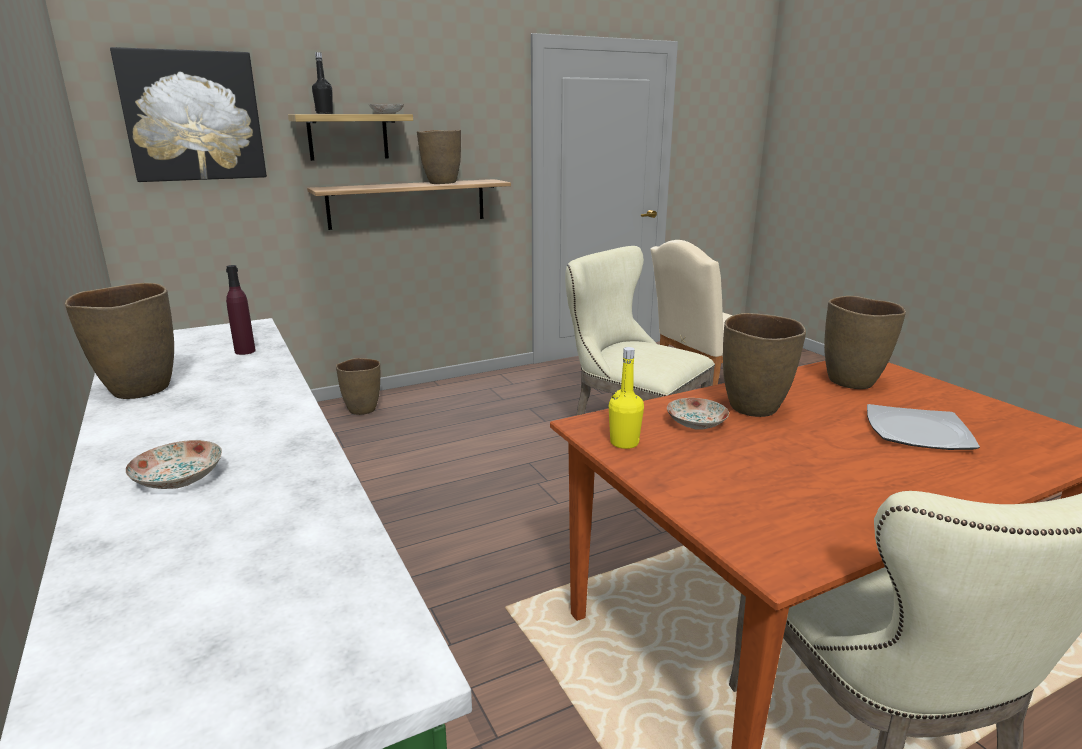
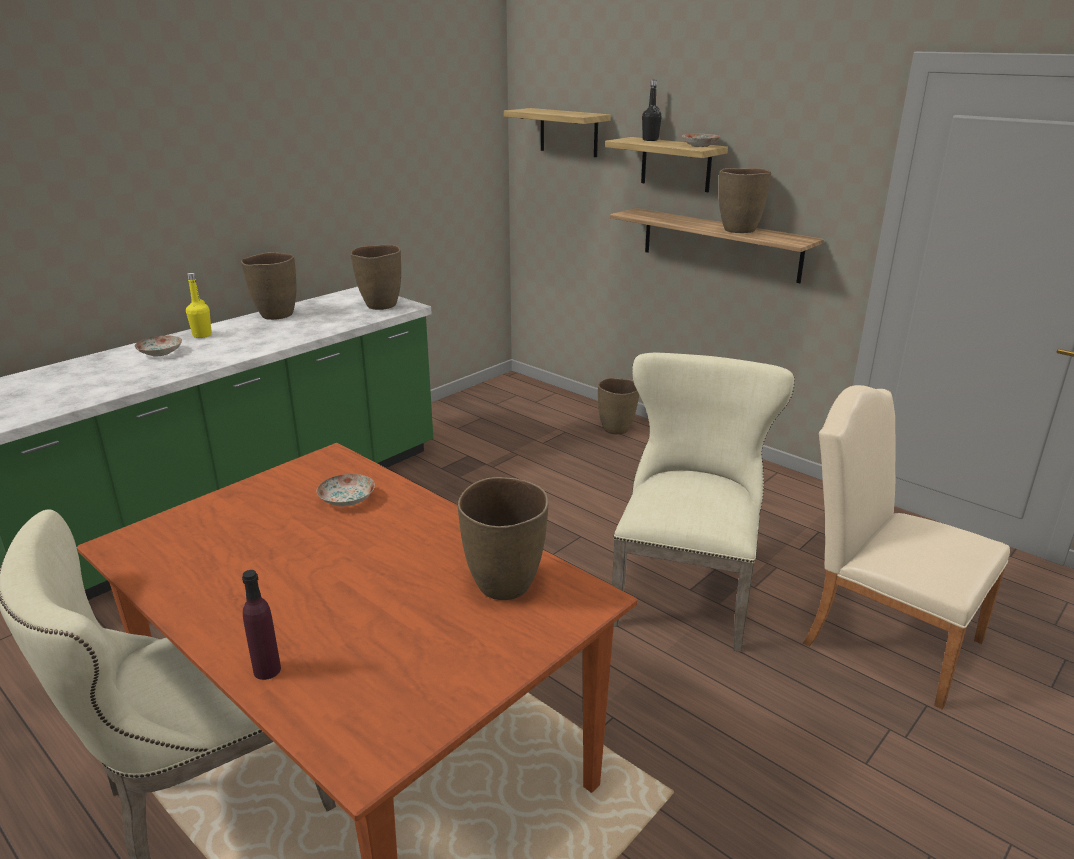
camera: 70 degrees right, 5 degrees up
picture [110,47,267,182] -> shelf [504,108,611,157]
purple bottle [226,265,256,355] -> purple bottle moved to [242,570,281,680]
yellow bottle [609,347,644,449] -> yellow bottle moved to [186,273,212,338]
brown vase [723,313,806,417] -> brown vase moved to [351,245,401,310]
plate [867,404,980,450] -> none

